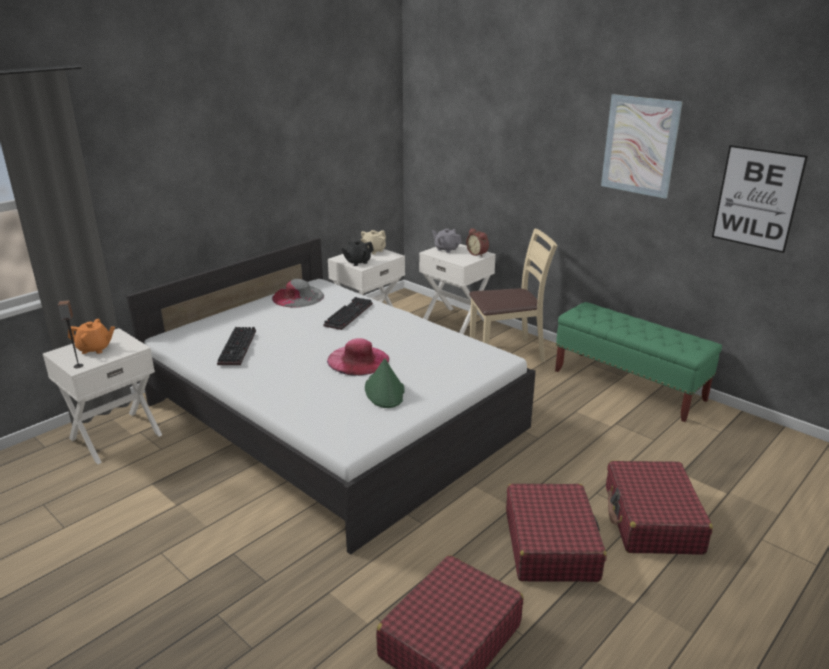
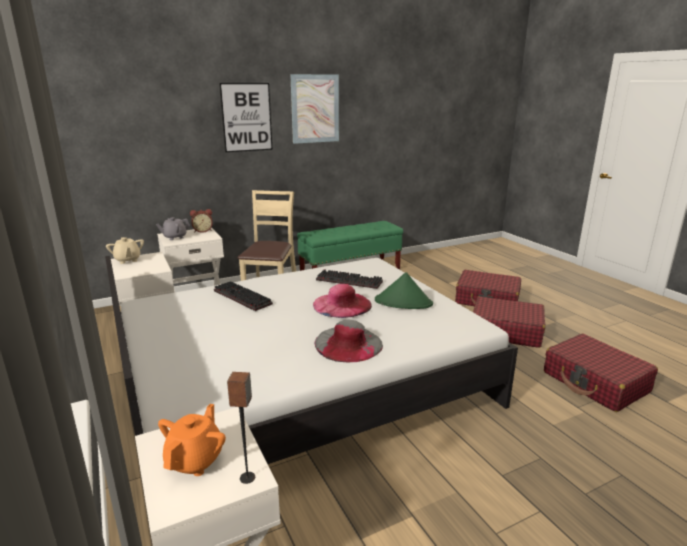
camera: 70 degrees left, 5 degrees down
keyboard [217,327,256,365] -> keyboard moved to [316,269,383,289]
grey hat [272,279,324,308] -> grey hat moved to [315,320,383,362]
black teapot [341,241,374,266] -> none
picture [712,145,808,253] -> picture moved to [220,83,273,152]

